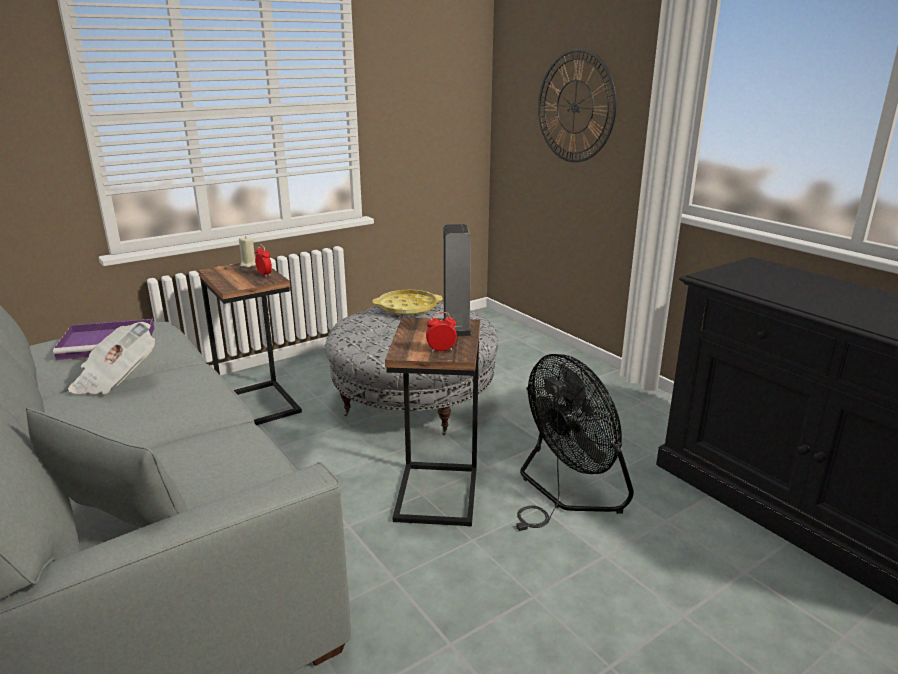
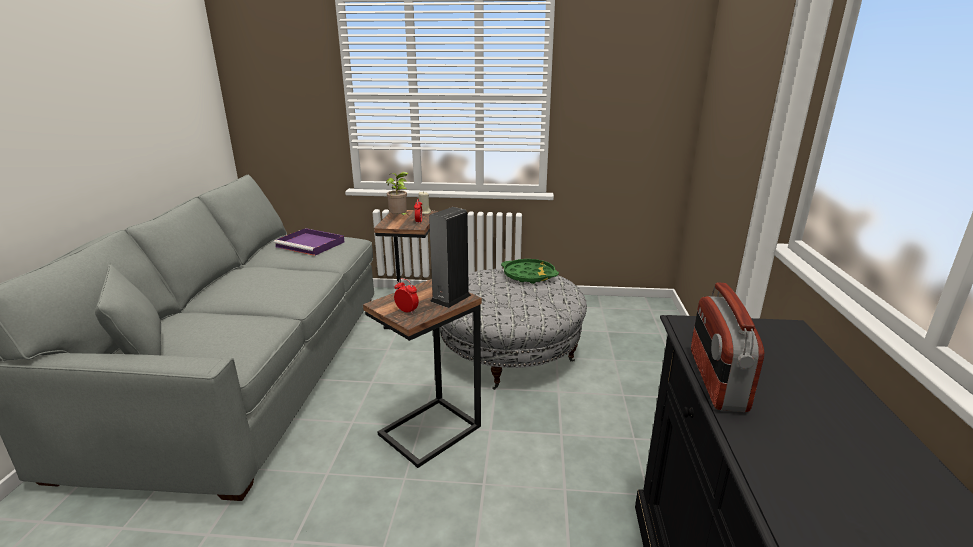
camera: 40 degrees right, 0 degrees up
newspaper [68,322,155,394] -> none
yellow tray [372,289,443,315] -> green tray [501,259,559,284]
black fan [514,354,634,531] -> none
wall clock [538,49,616,162] -> none
none -> potted plant [386,172,408,215]
none -> radio [691,282,764,412]

